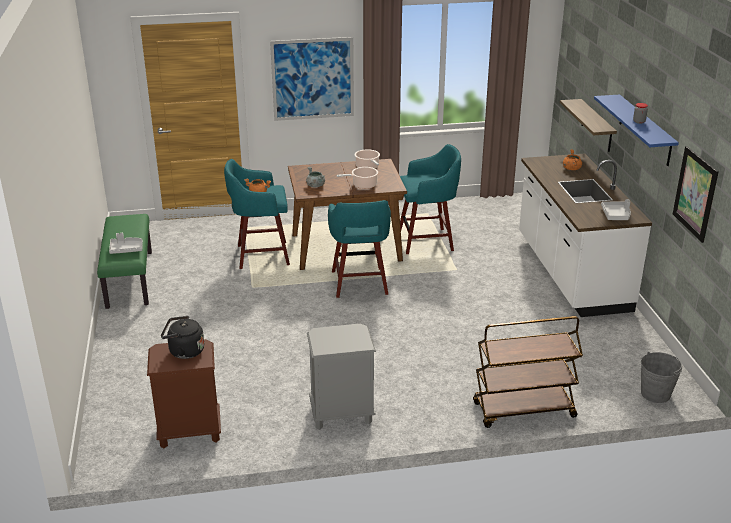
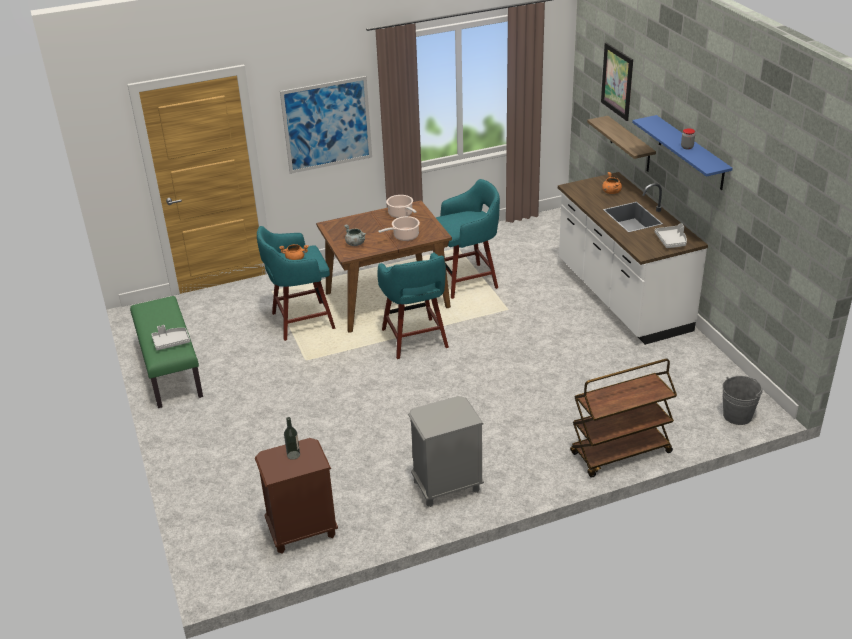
camera: 10 degrees left, 5 degrees up
black kettle [161,316,204,359] -> bottle [284,417,300,460]
picture [673,146,719,243] -> picture moved to [601,43,633,121]

